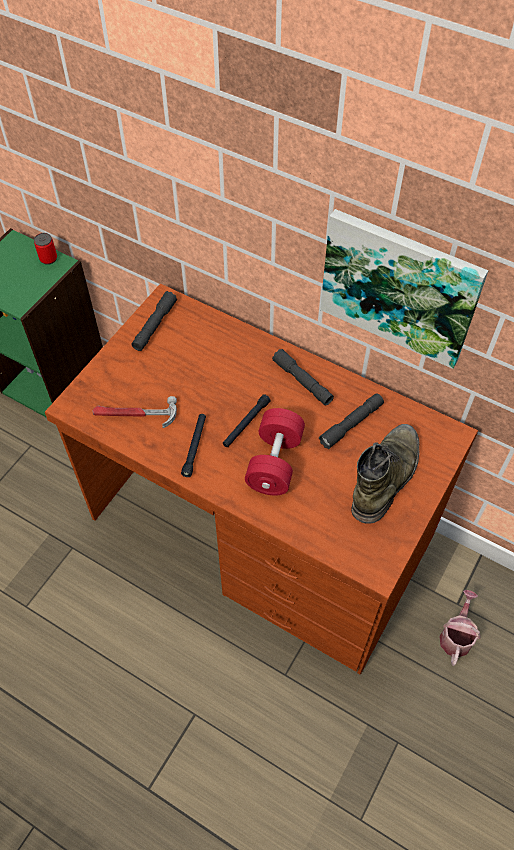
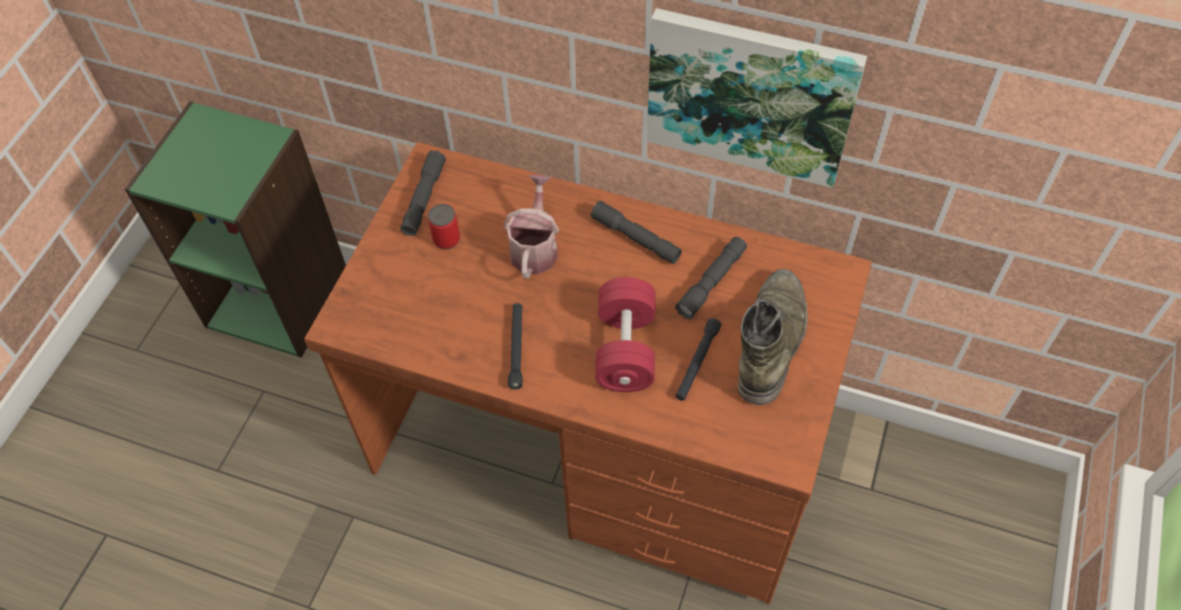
camera: 10 degrees left, 0 degrees up
can [34,233,57,265] -> can moved to [428,204,460,249]
hammer [93,396,177,428] -> none
black flashlight [223,394,271,447] -> black flashlight moved to [676,318,721,401]
watering can [439,590,481,666] -> watering can moved to [503,175,559,279]

